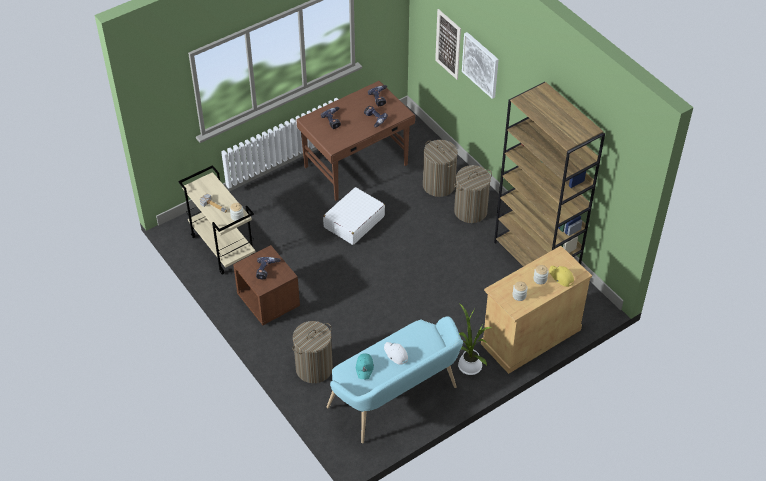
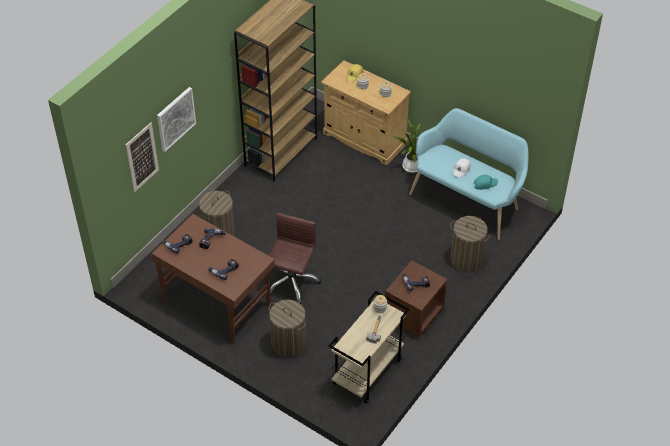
camera: 110 degrees left, 0 degrees up
white suitcase [323,187,385,245] -> brown office chair [268,213,321,304]
laundry basket [454,165,492,223] -> laundry basket moved to [269,300,306,358]

